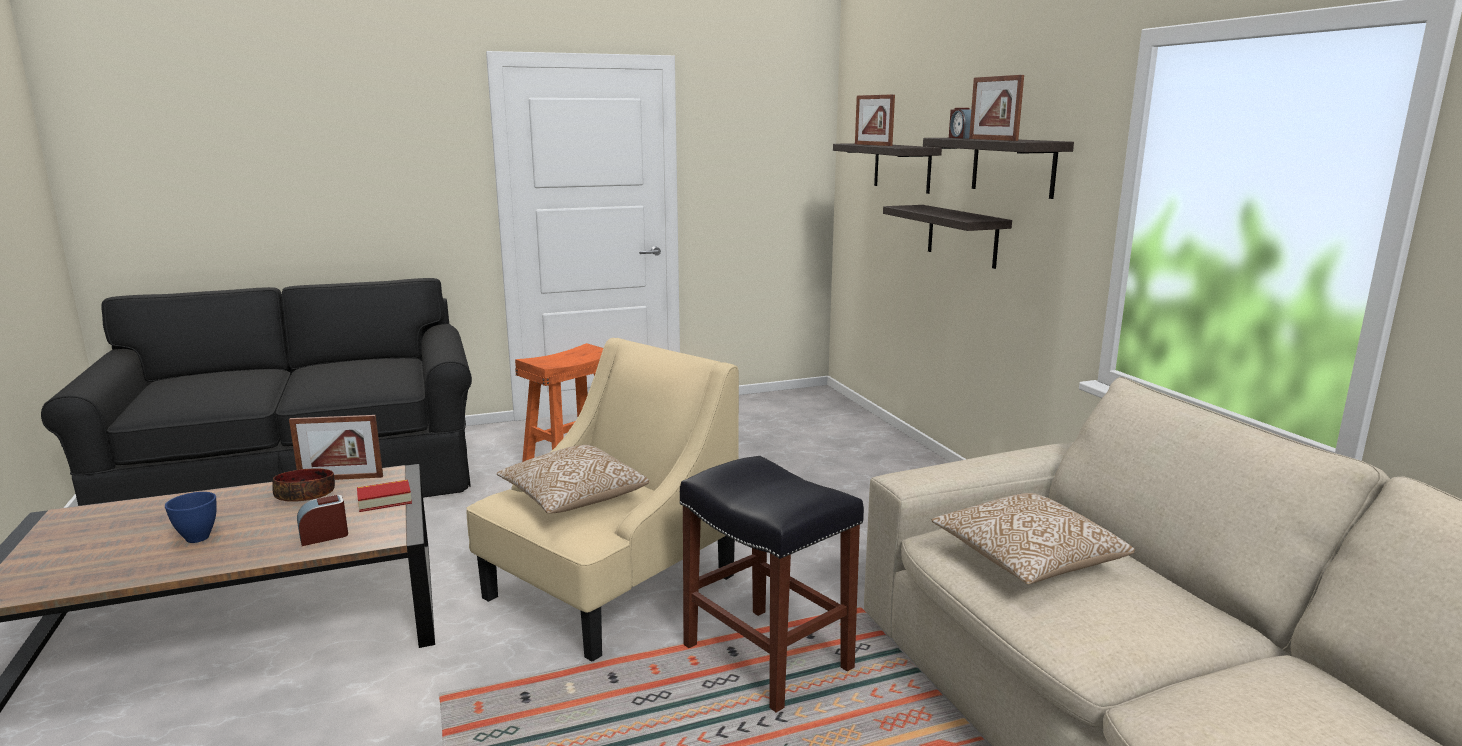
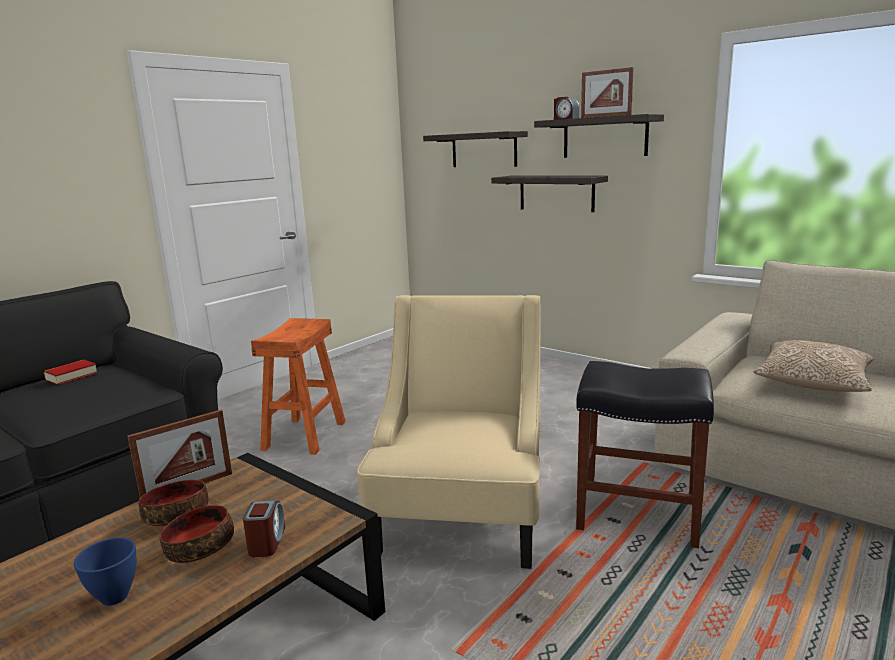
camera: 30 degrees left, 0 degrees up
alarm clock [297,495,348,546] -> alarm clock turned 150 degrees clockwise [243,501,285,557]
book [357,480,412,512] -> book moved to [44,360,98,385]
pillow [497,445,649,514] -> none
picture frame [855,94,895,146] -> none
none -> bowl [160,505,234,563]

